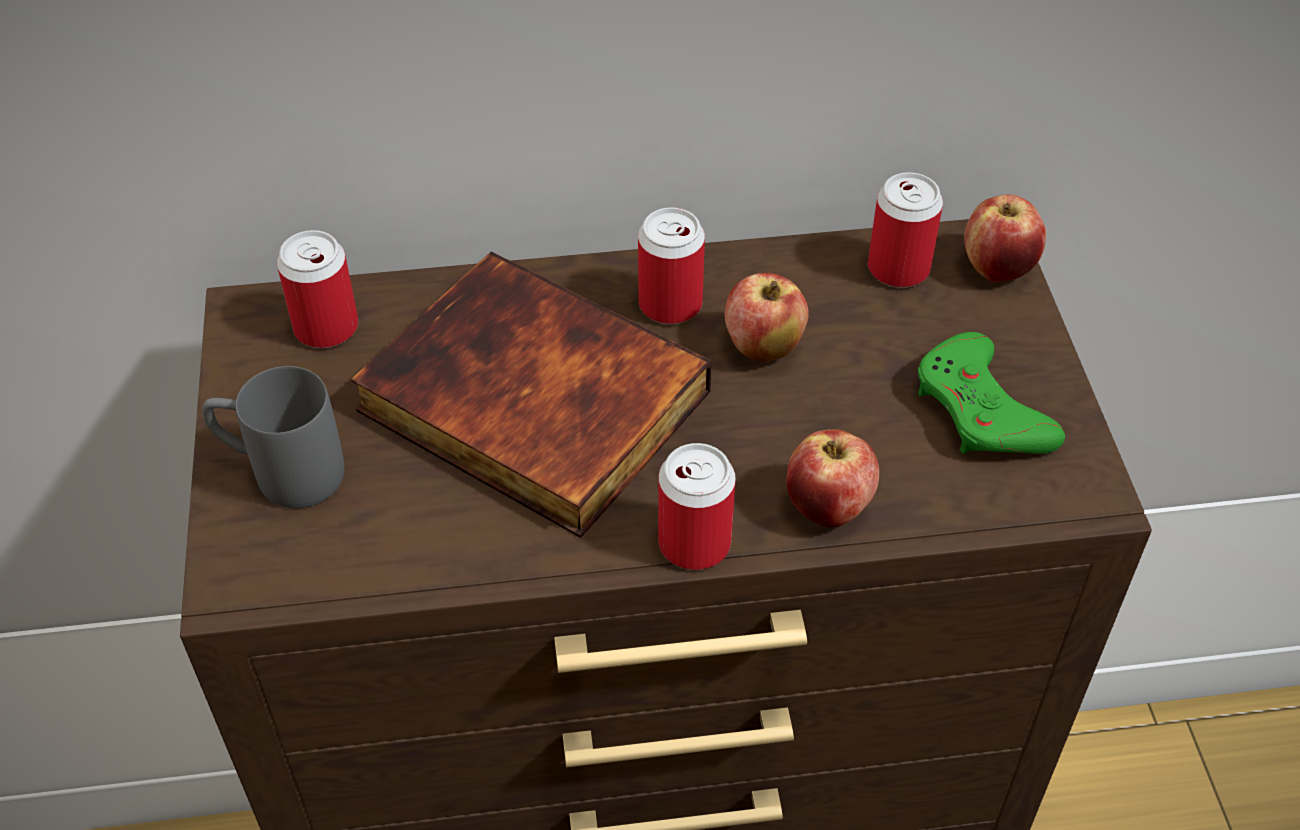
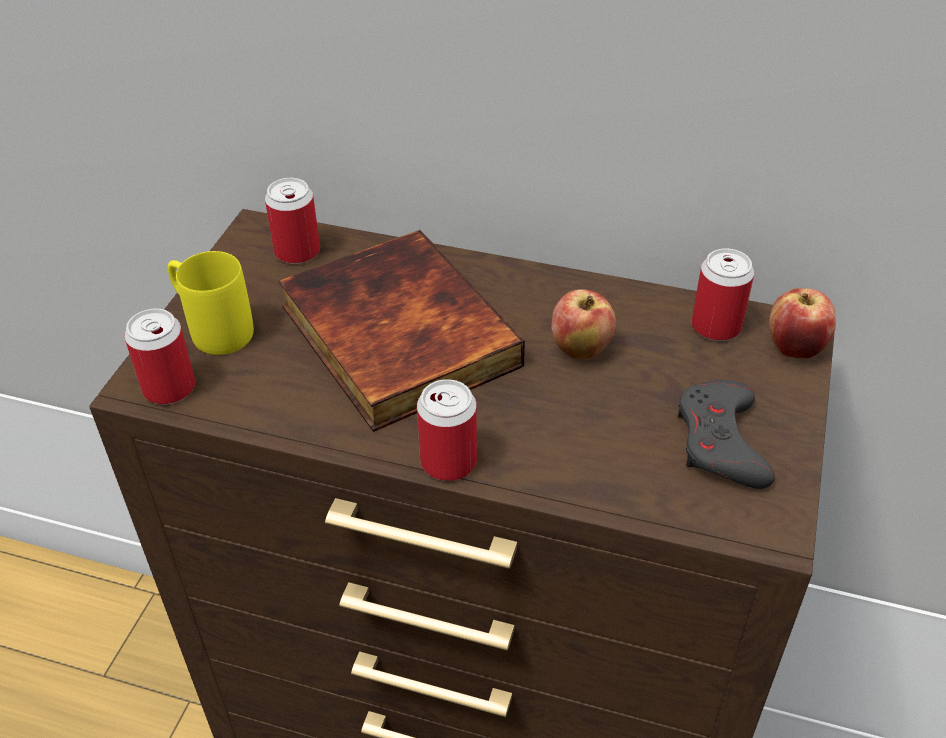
camera: 25 degrees right, 5 degrees down
grey mug [202,366,345,509] -> yellow mug [168,251,254,355]
can [638,207,705,324] -> can moved to [124,309,195,405]
apple [787,429,879,528] -> none
green game controller [918,332,1065,454] -> grey game controller [677,380,775,489]

